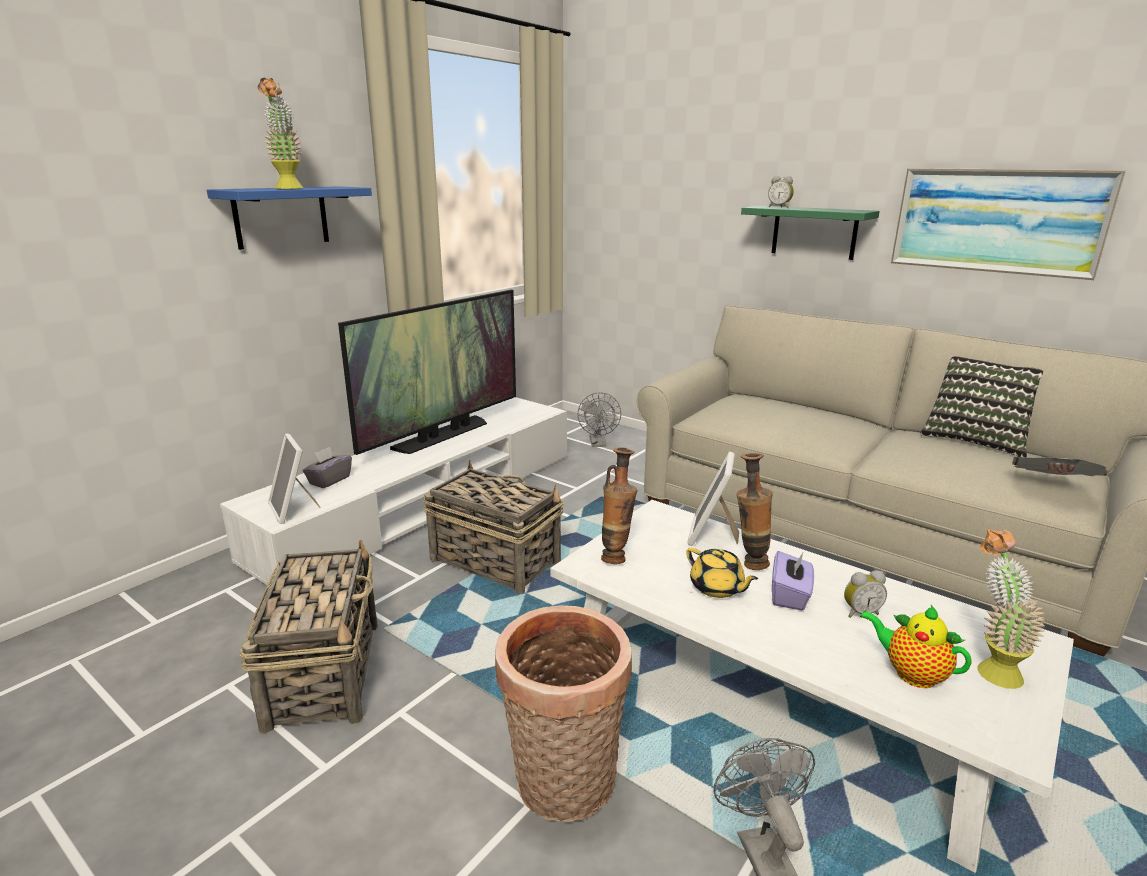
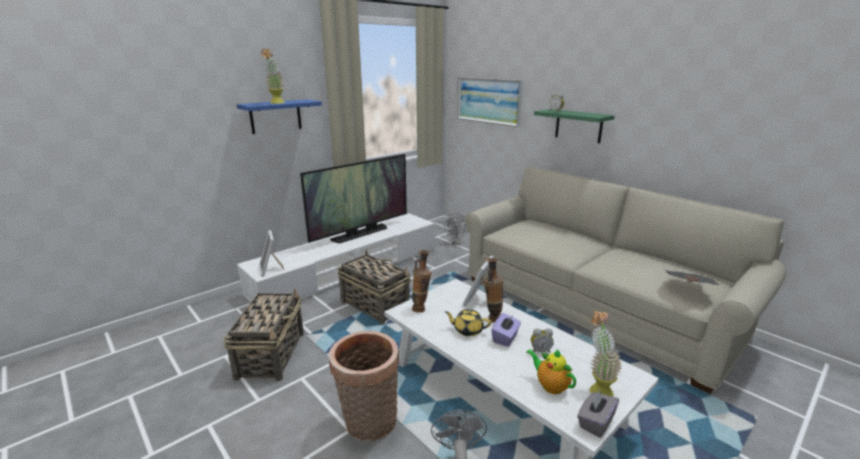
camera: 10 degrees right, 0 degrees up
grey tissue box [303,447,352,489] -> grey tissue box moved to [577,390,619,437]
yellow teapot [687,548,758,598] -> yellow teapot turned 135 degrees clockwise [445,309,491,336]
picture [891,168,1126,280] -> picture moved to [457,77,523,127]
pillow [920,356,1043,457] -> none

